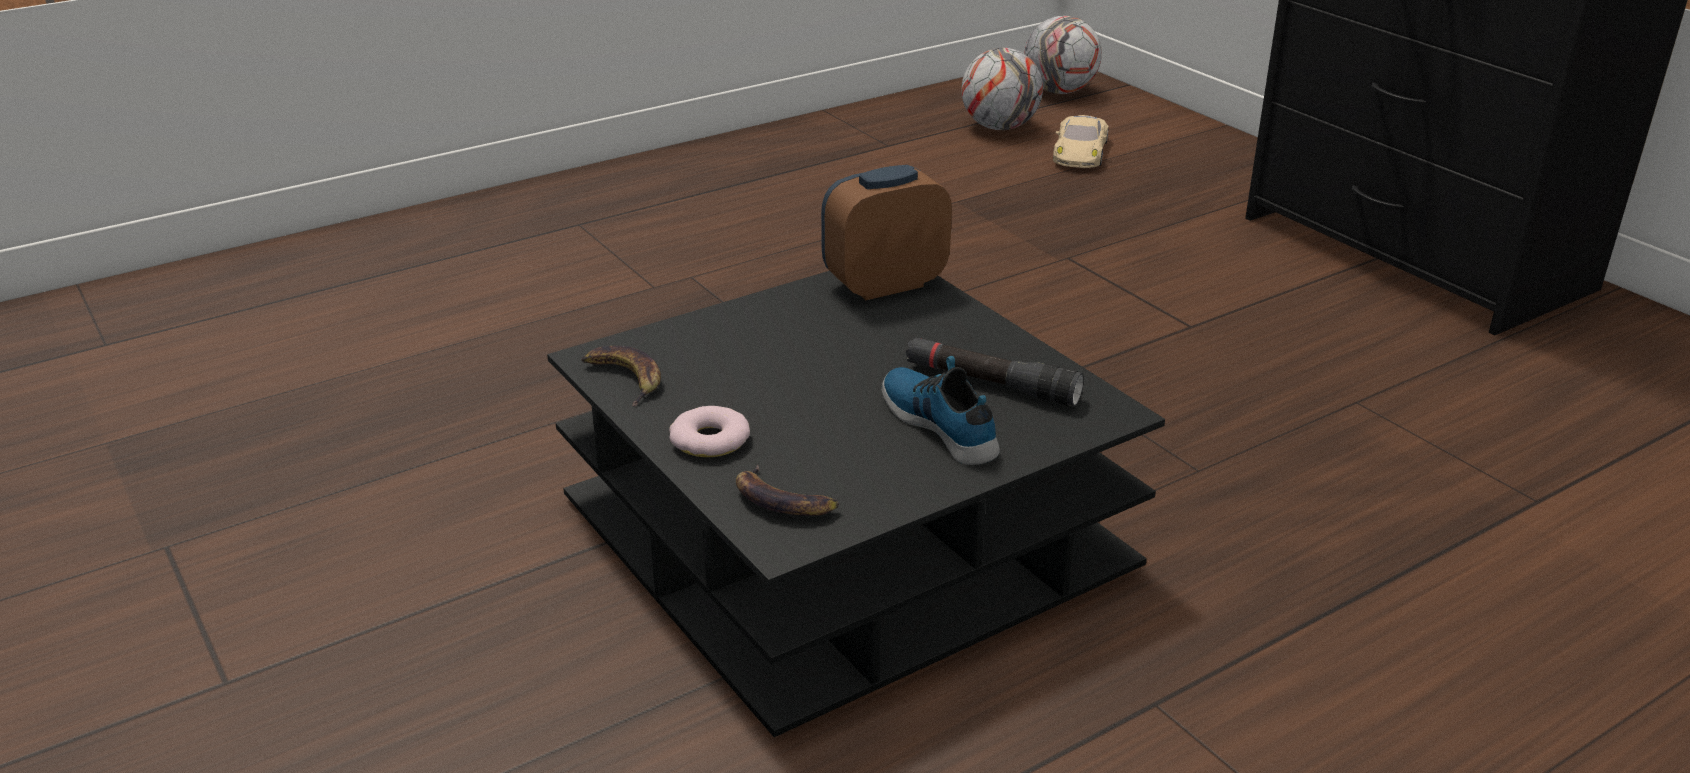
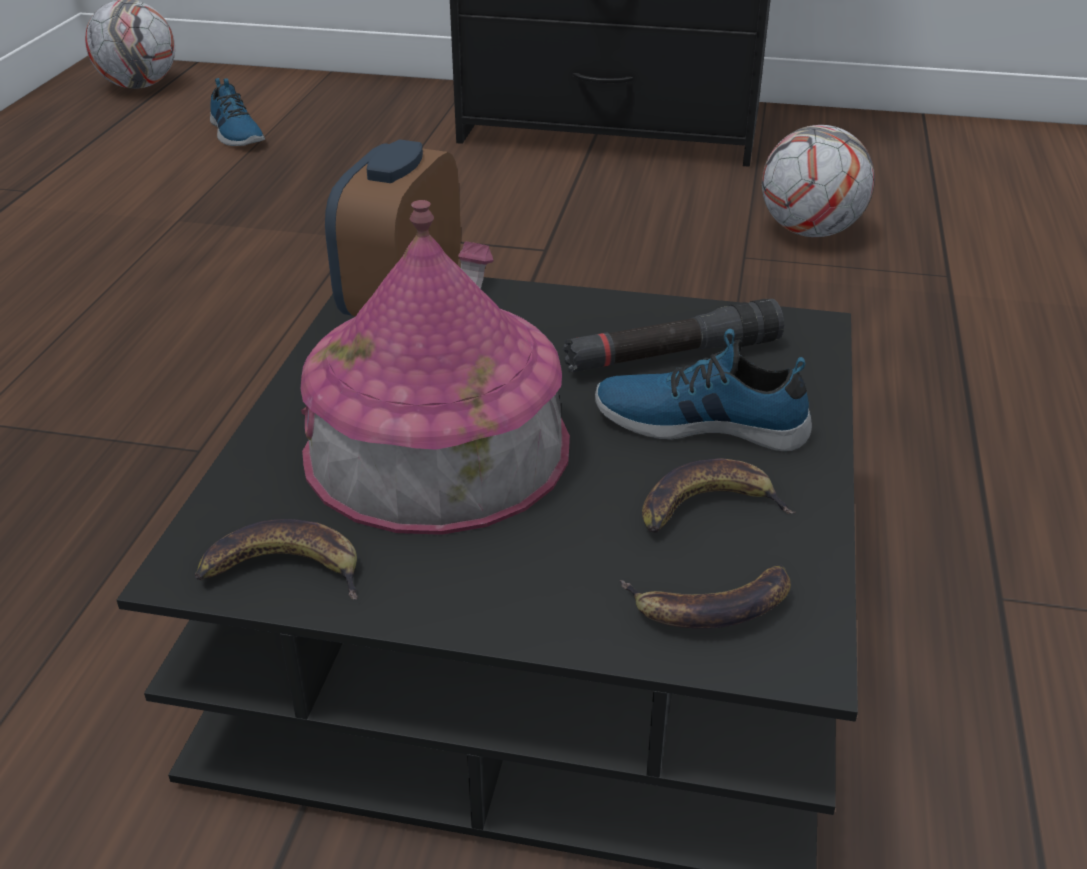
camera: 45 degrees left, 5 degrees up
donut [669,406,750,457] -> none
football [961,48,1043,130] -> football moved to [762,125,875,237]
beige toy car [1053,115,1109,168] -> shoe [210,78,265,146]
none -> toy house [301,200,570,535]
none -> banana [642,458,796,533]

